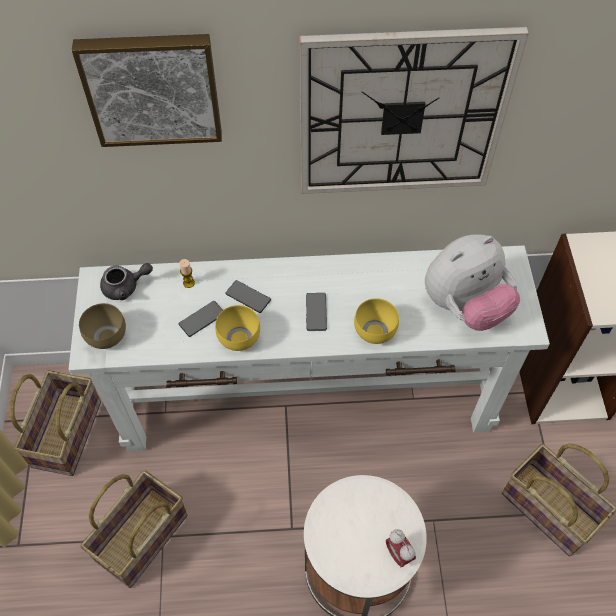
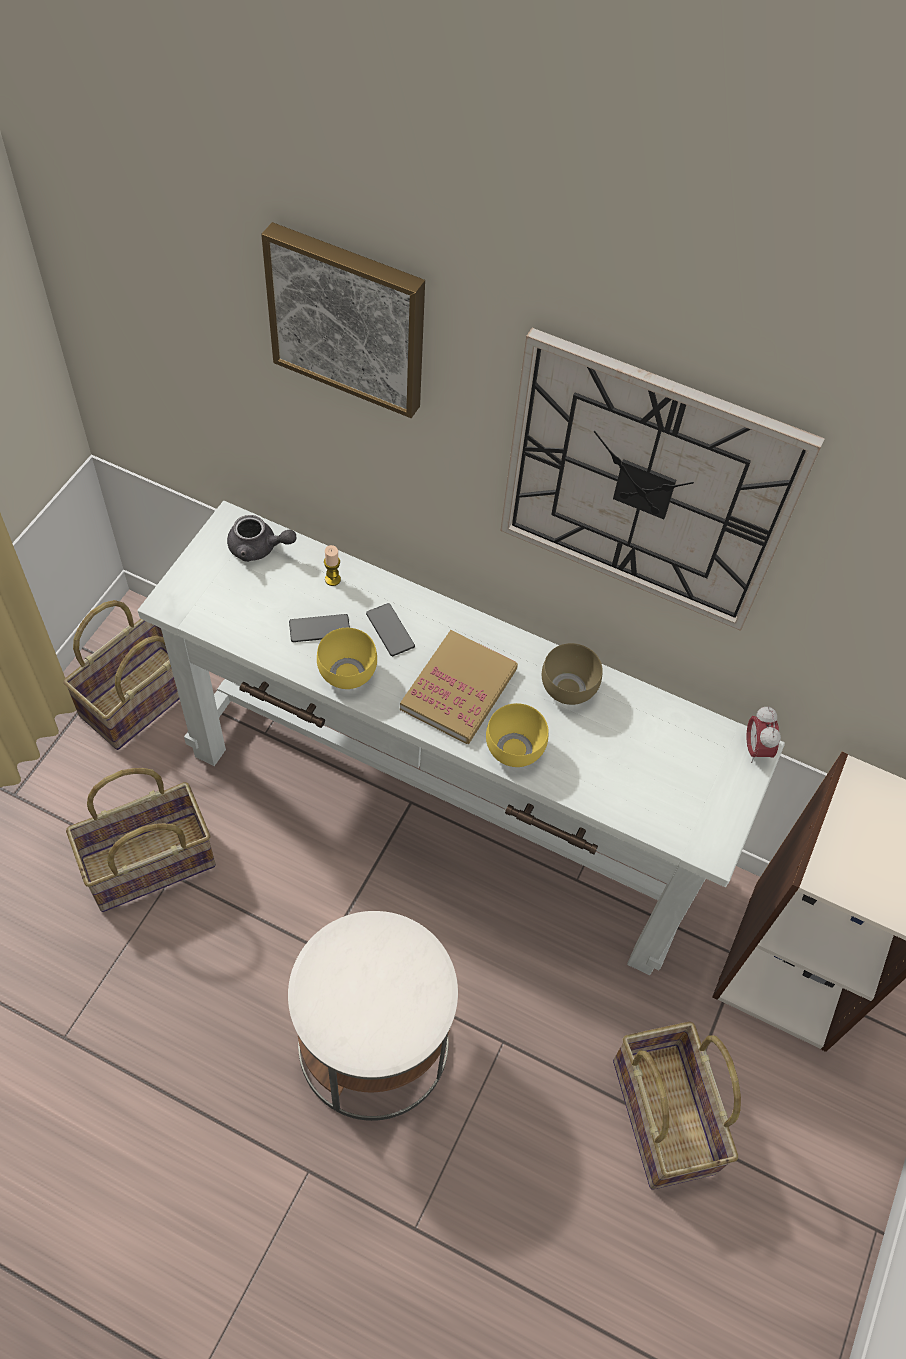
camera: 25 degrees right, 0 degrees up
brown bowl [79,303,126,349] -> brown bowl moved to [542,643,603,705]
phone [306,293,327,331] -> book [400,630,518,744]
alarm clock [386,529,416,567] -> alarm clock moved to [746,706,781,763]
plush toy [425,234,520,331] -> none

